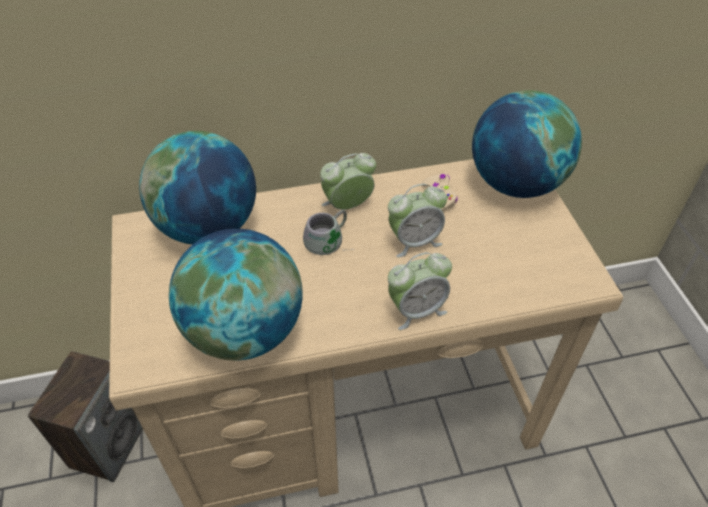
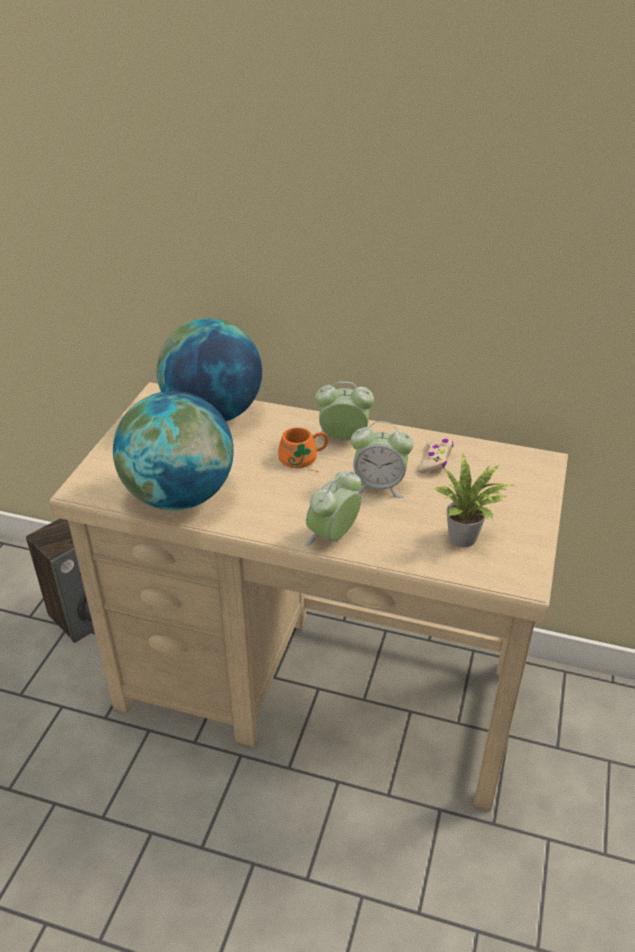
camera: 30 degrees right, 10 degrees down
grey mug [303,210,353,255] -> orange mug [278,427,328,472]
alarm clock [388,252,452,330] -> alarm clock turned 120 degrees clockwise [305,470,361,546]
globe [472,90,582,198] -> none
none -> potted plant [435,453,514,547]

